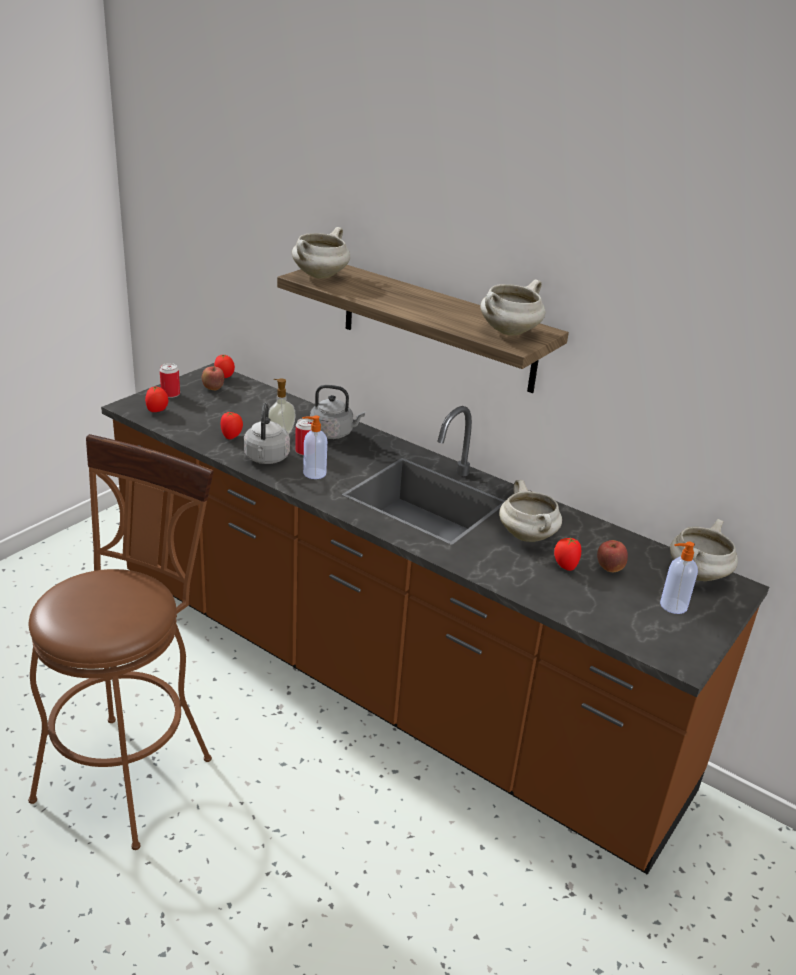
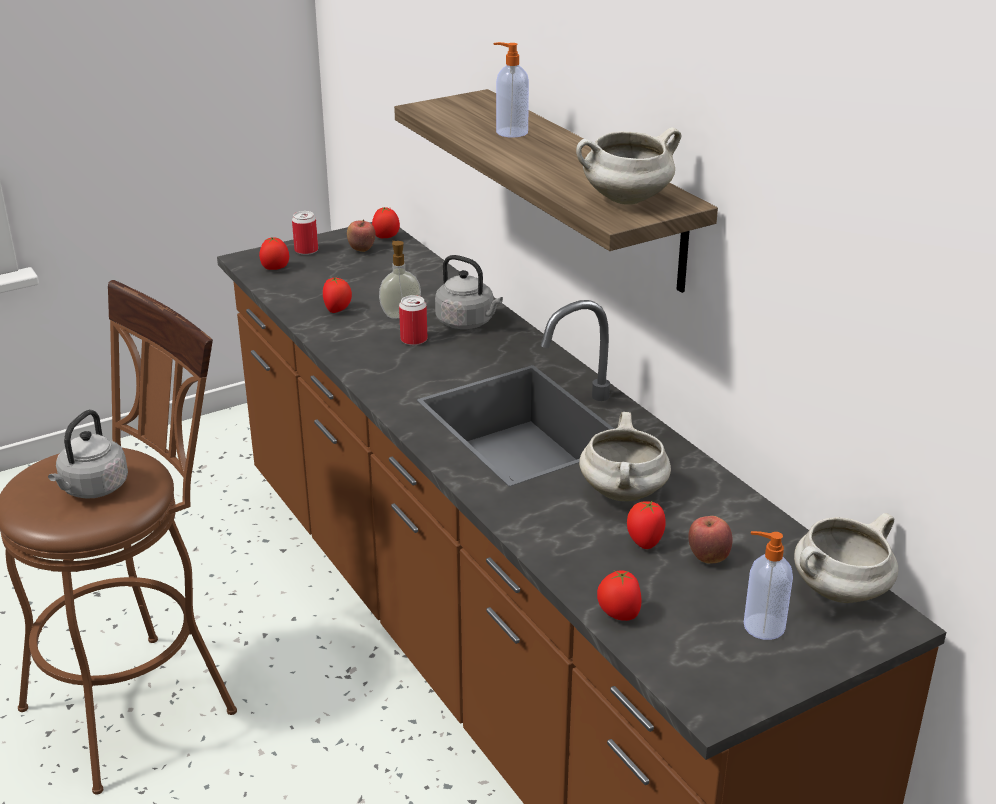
camera: 25 degrees right, 0 degrees up
grey kettle [244,403,290,464] -> grey kettle moved to [48,410,128,499]
white cooking pot [292,227,350,279] -> none
soap dispenser [302,416,327,479] -> soap dispenser moved to [493,42,529,138]
none -> tomato [597,570,641,621]

